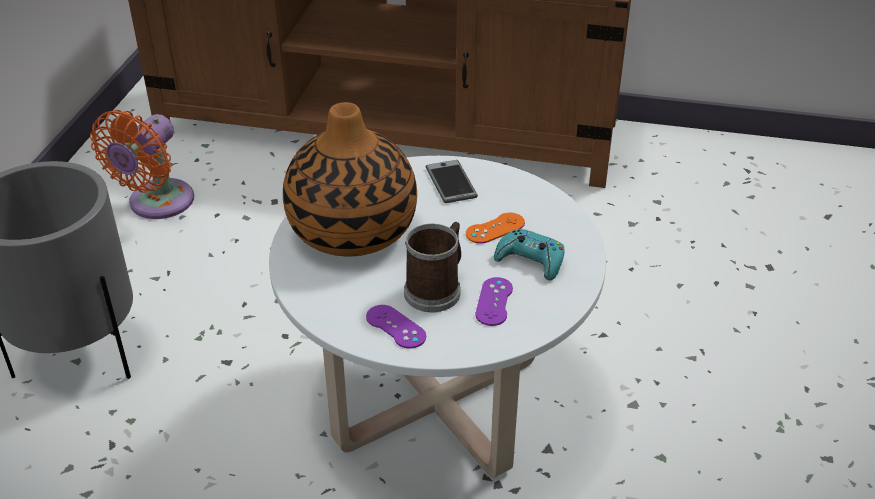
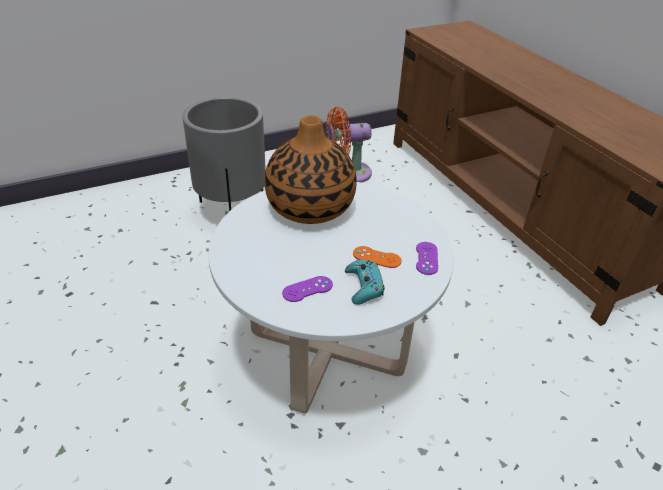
camera: 50 degrees right, 0 degrees up
purple game controller [366,305,426,349] -> purple game controller moved to [416,242,438,275]
mug [404,222,461,312] -> none
phone [426,160,478,203] -> none

